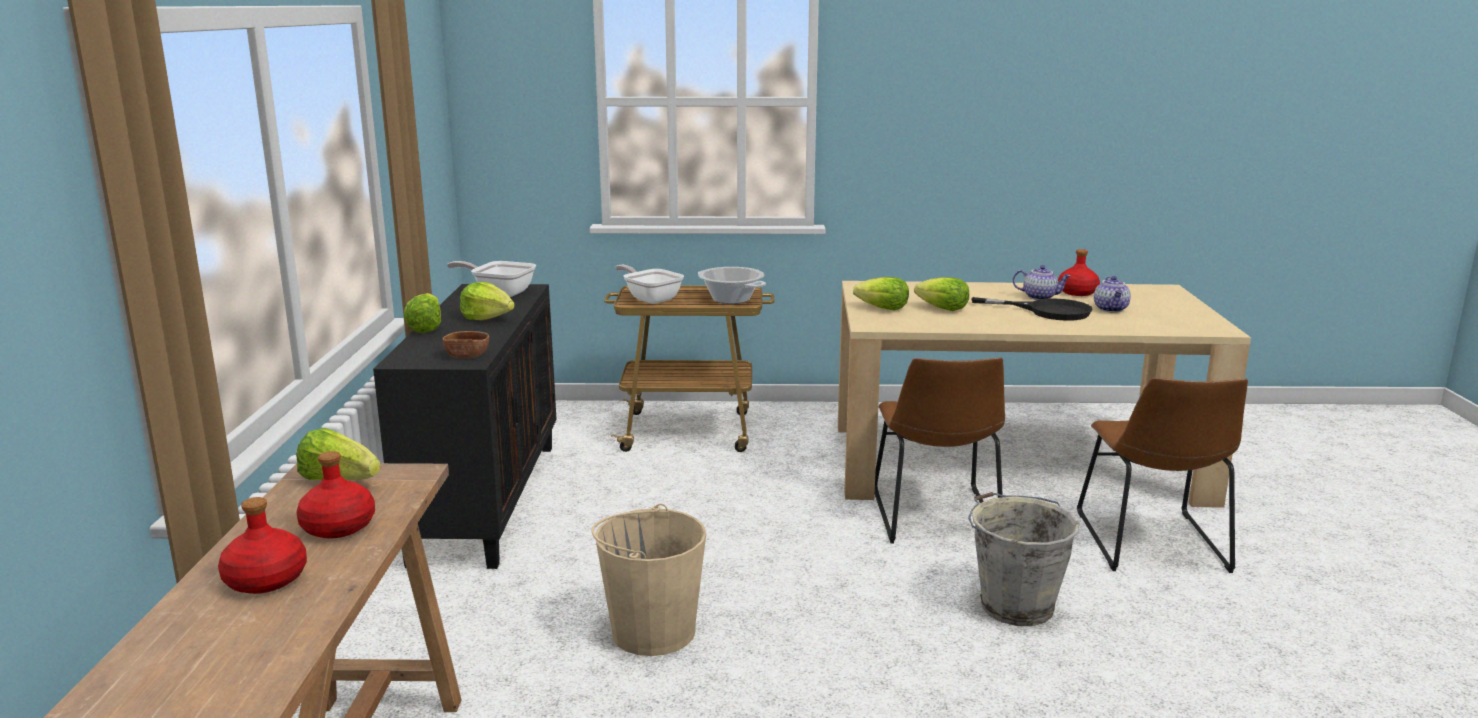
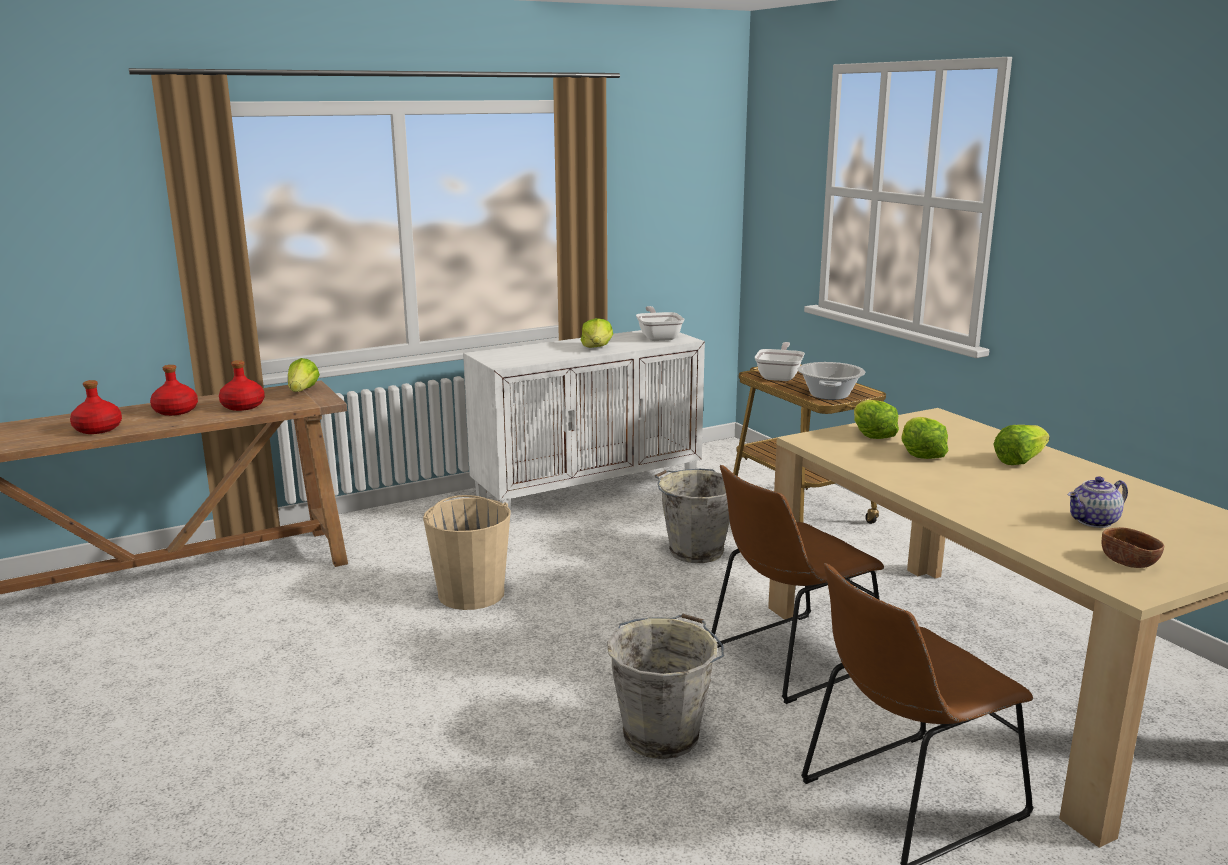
camera: 60 degrees right, 0 degrees up
black cabinet [373,284,557,569] -> white cabinet [463,330,705,521]
lettuce [404,293,441,333] -> lettuce moved to [993,425,1050,465]
brown bowl [443,331,489,358] -> brown bowl moved to [1102,527,1164,568]
black frying pan [971,297,1093,321] -> none
teapot [1013,265,1071,300] -> none
red bottle [1058,249,1100,296] -> red bottle moved to [70,380,122,434]
none -> grey bucket [655,469,730,563]

